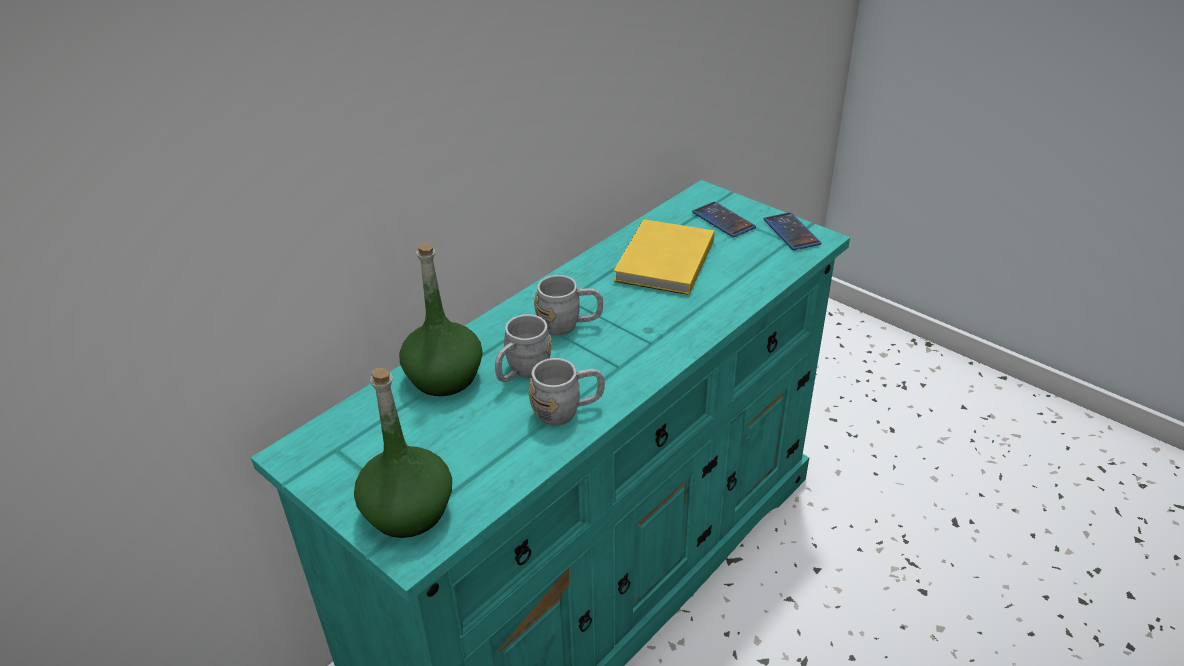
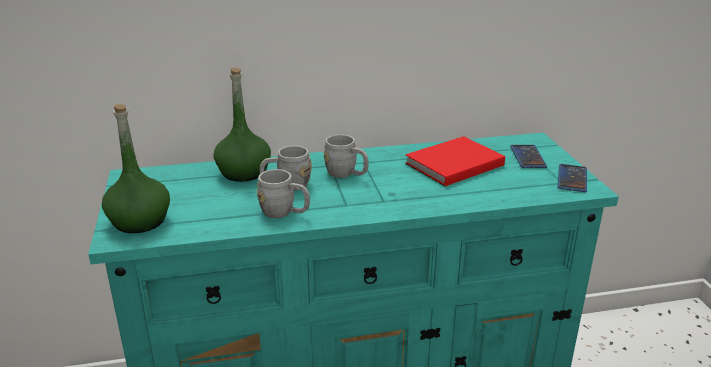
camera: 35 degrees right, 10 degrees down
yellow book [614,219,714,295] -> red book [405,136,505,186]

